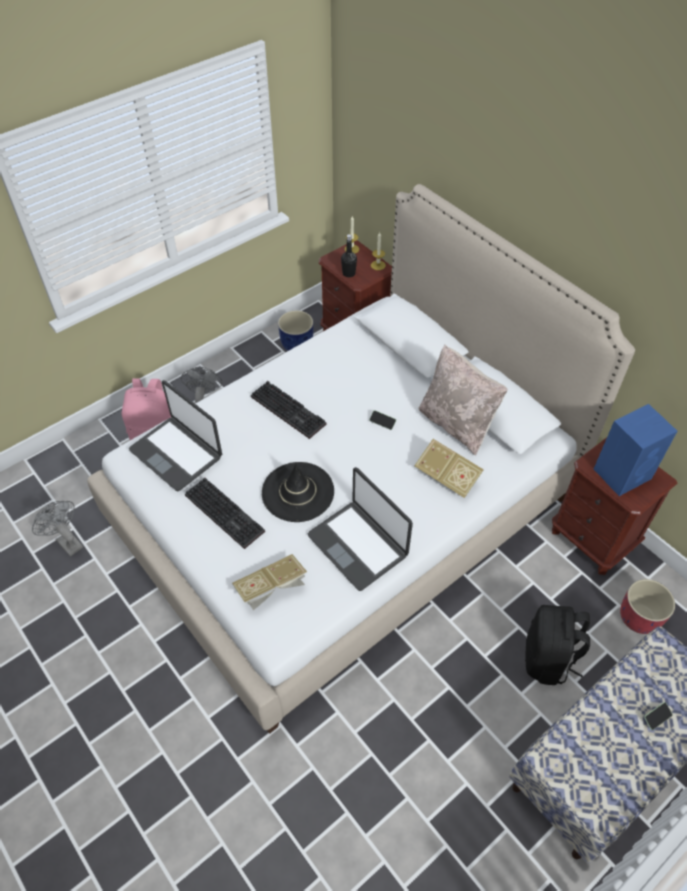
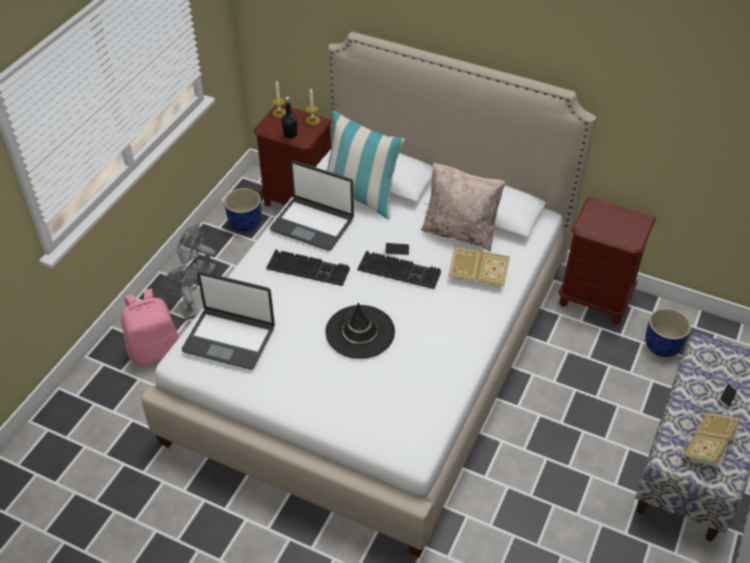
camera: 25 degrees left, 5 degrees down
grey fan [32,501,83,556] -> grey fan moved to [177,225,216,274]
keyboard [185,478,265,549] -> keyboard moved to [358,251,441,289]
book [232,554,307,610] -> book moved to [683,412,741,468]
laptop [308,467,413,591] -> laptop moved to [270,161,354,251]
black backpack [525,605,590,685] -> none
blue speaker [594,404,677,496] -> none
red planter [620,579,675,634] -> blue planter [645,308,691,357]
none -> pillow [327,110,405,219]

